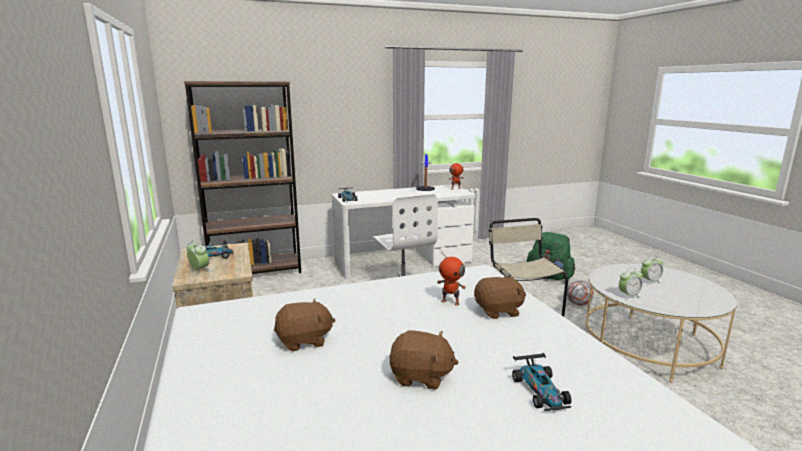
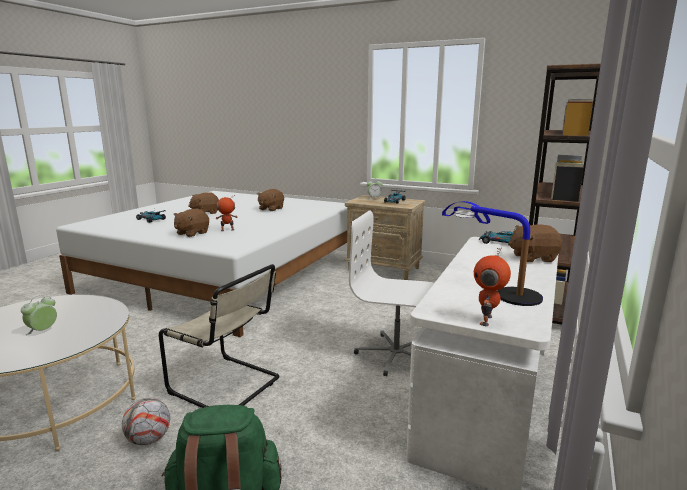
camera: 135 degrees right, 0 degrees up
alarm clock [619,267,643,300] -> none
none -> brown plush toy [508,224,562,262]

